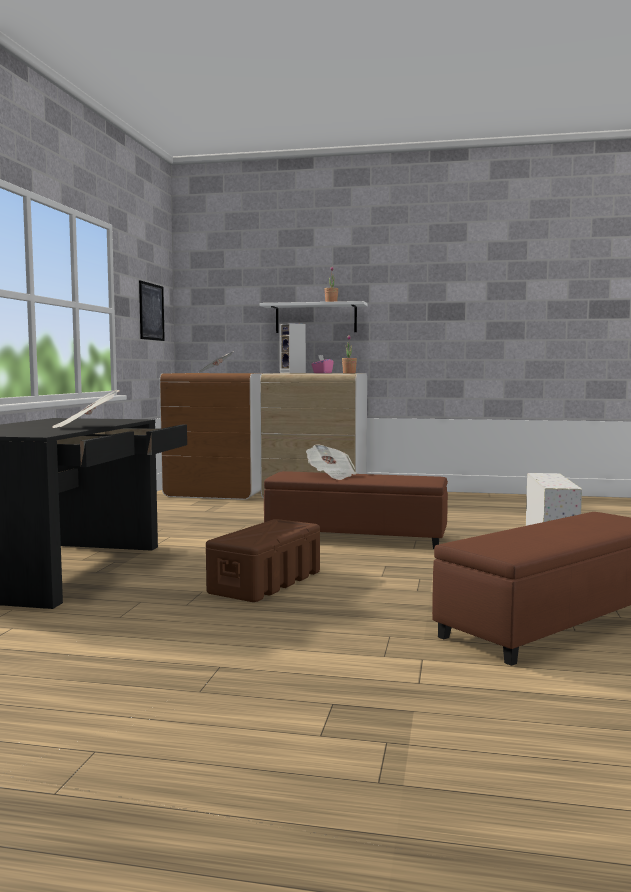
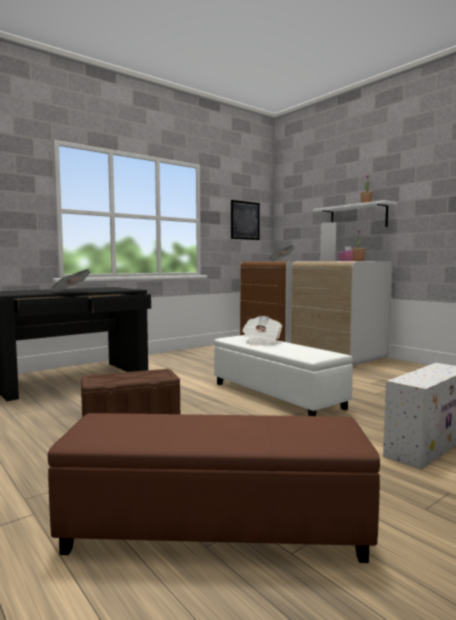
camera: 40 degrees right, 0 degrees up
brown ottoman [264,471,448,549] -> white ottoman [214,335,353,416]

